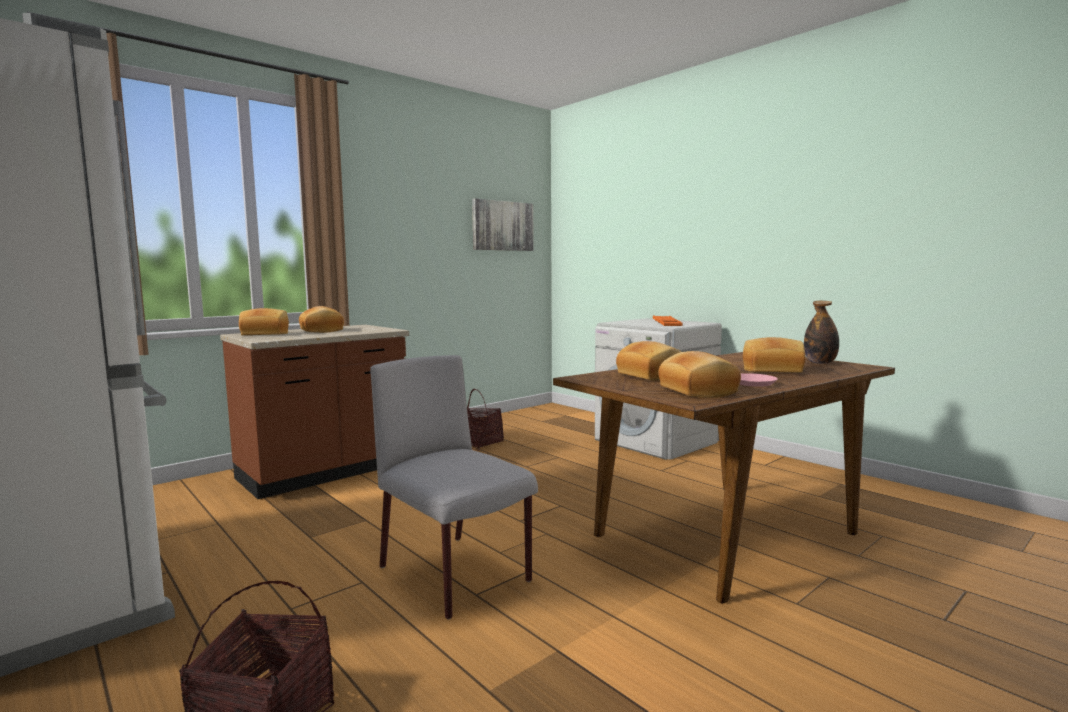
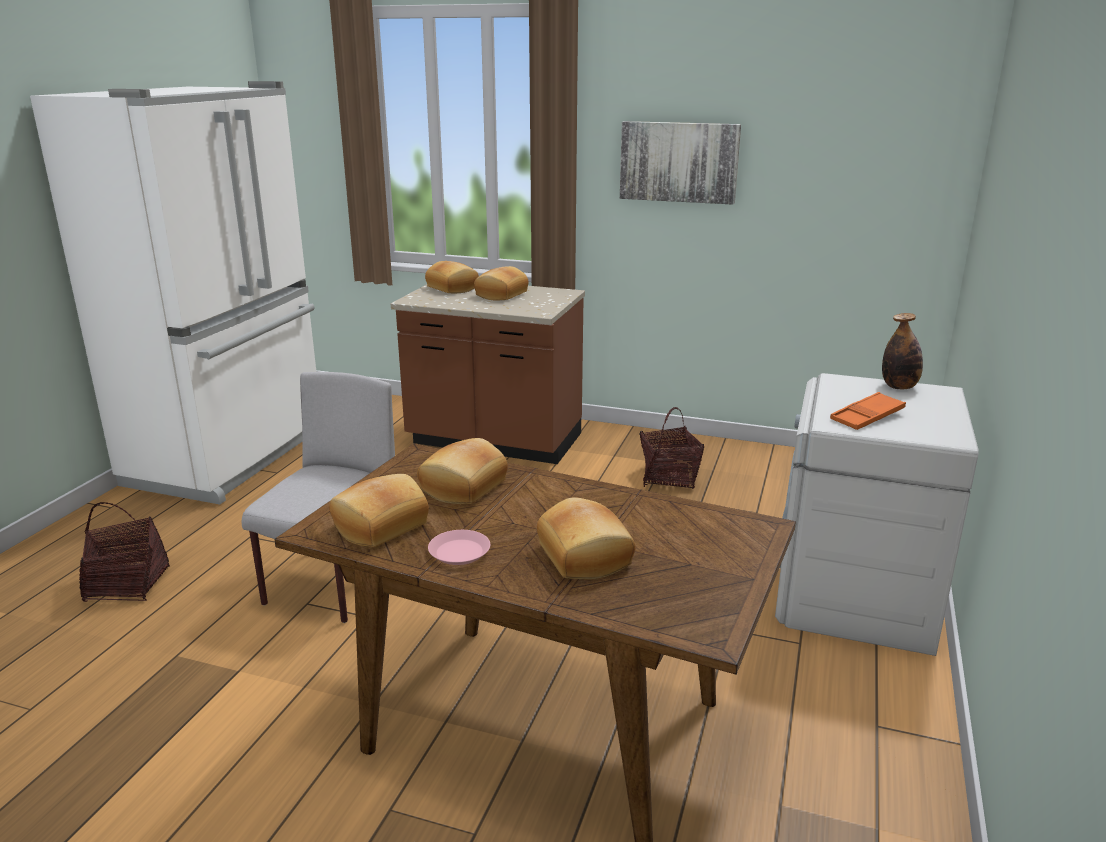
camera: 60 degrees right, 15 degrees up
picture [472,198,534,251] -> picture moved to [620,121,741,205]
bottle [804,301,839,364] -> bottle moved to [882,313,923,389]

